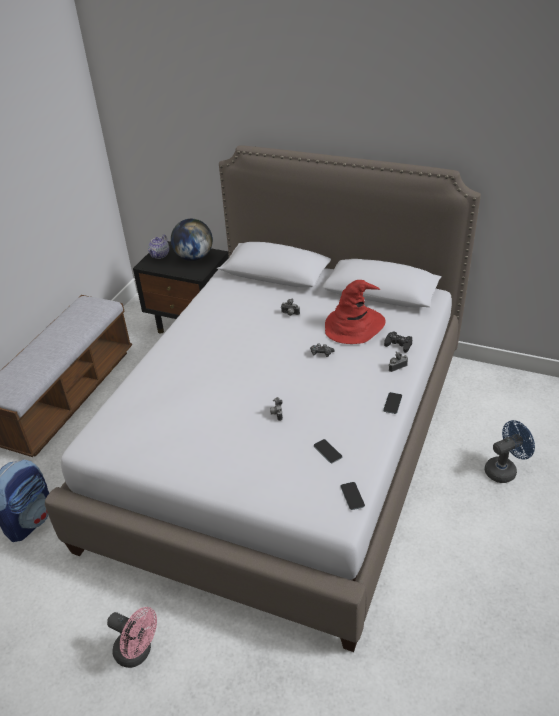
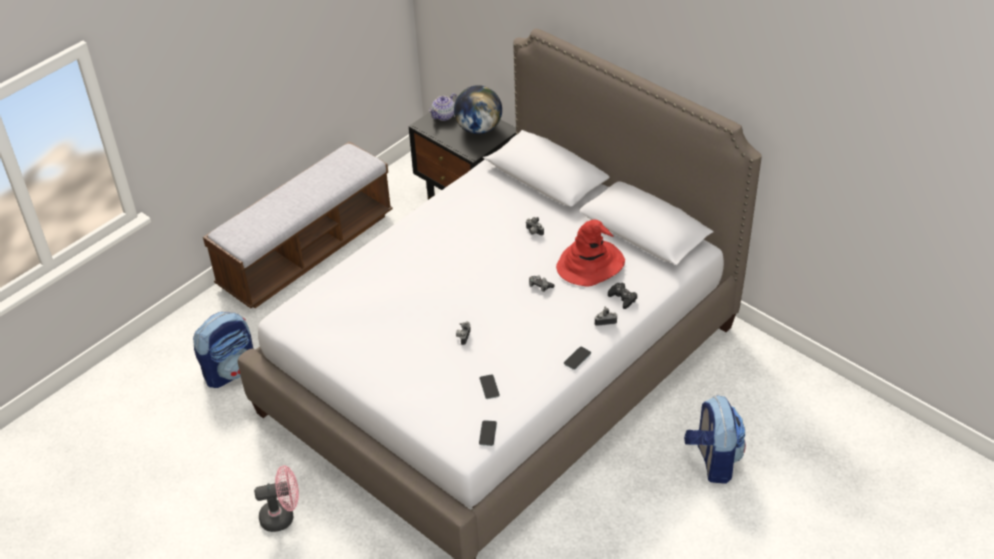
camera: 20 degrees right, 5 degrees up
pink fan [107,607,157,668] -> pink fan turned 60 degrees counterclockwise [254,465,299,532]
blue fan [484,420,535,483] -> backpack [684,395,746,484]

